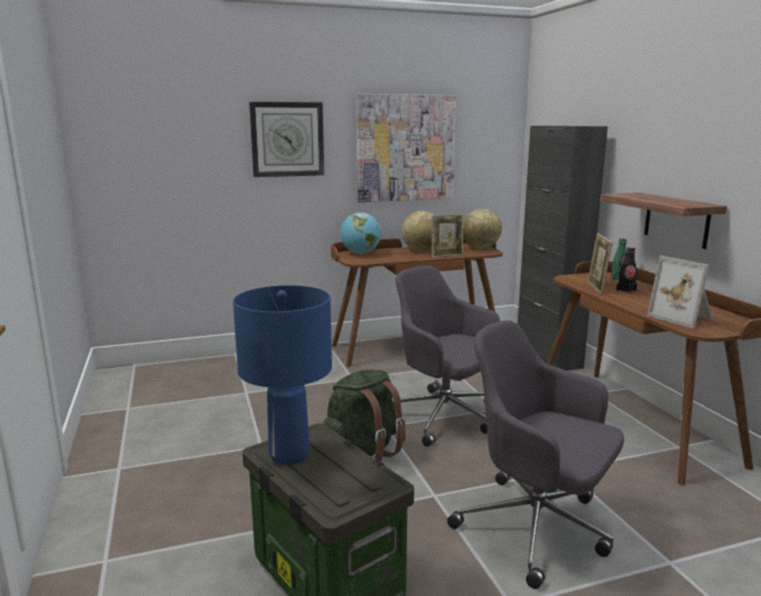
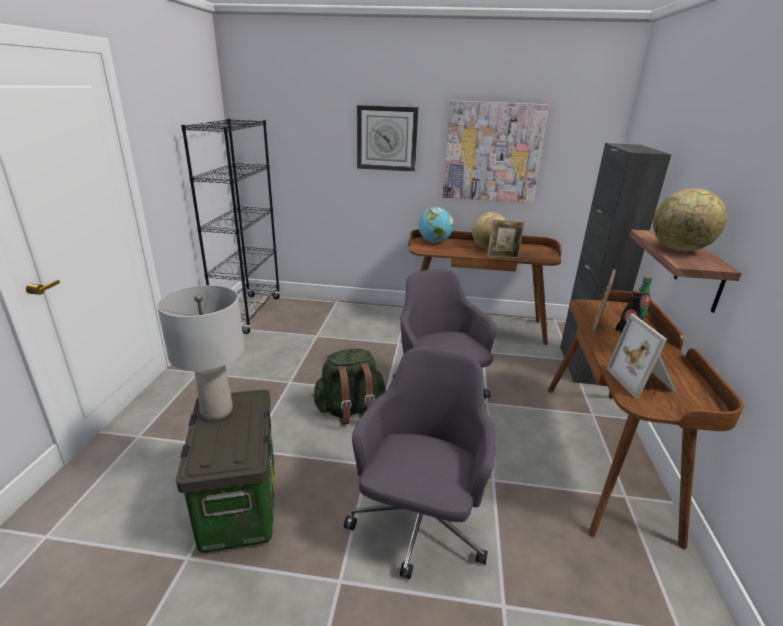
camera: 25 degrees right, 10 degrees up
blue table lamp [233,285,332,465] -> grey table lamp [157,285,244,420]
grey office chair [447,320,624,589] -> grey office chair turned 45 degrees clockwise [344,346,495,579]
globe [463,209,502,249] -> globe moved to [653,188,727,251]
none -> black bookcase [181,119,281,334]

